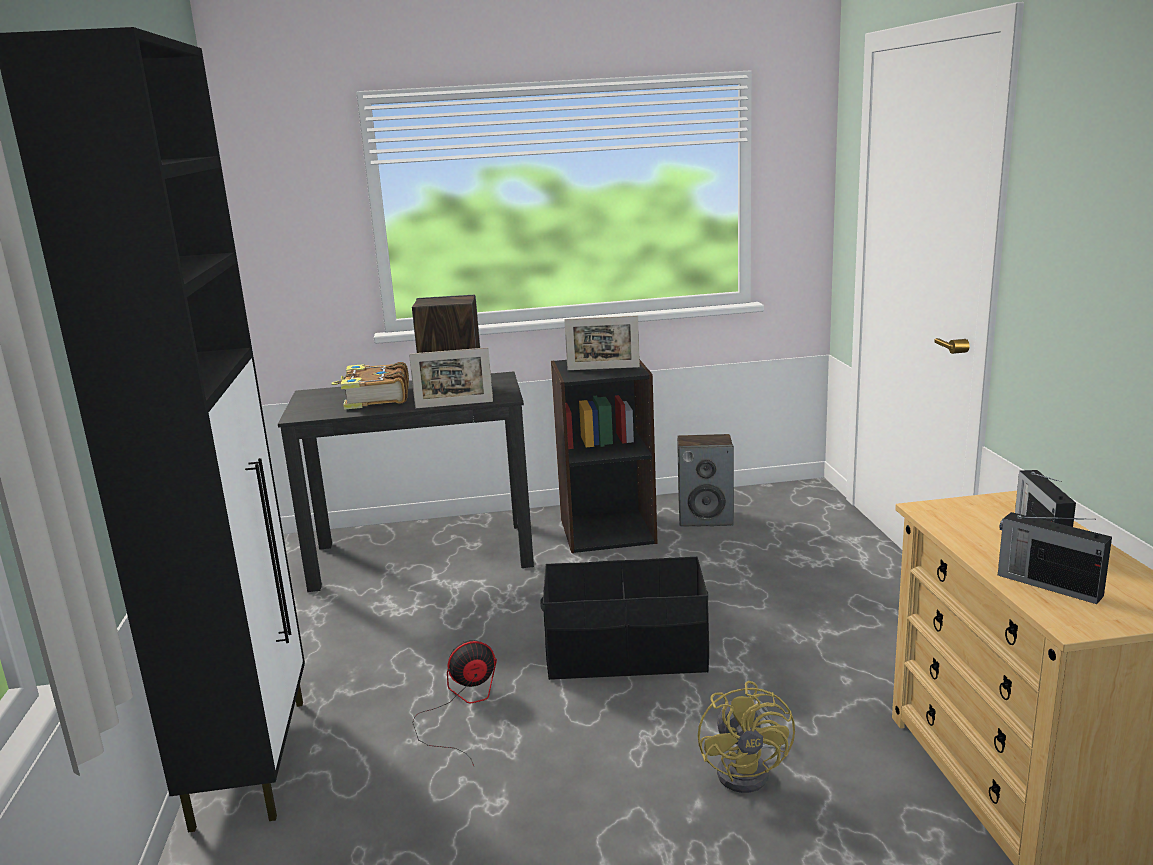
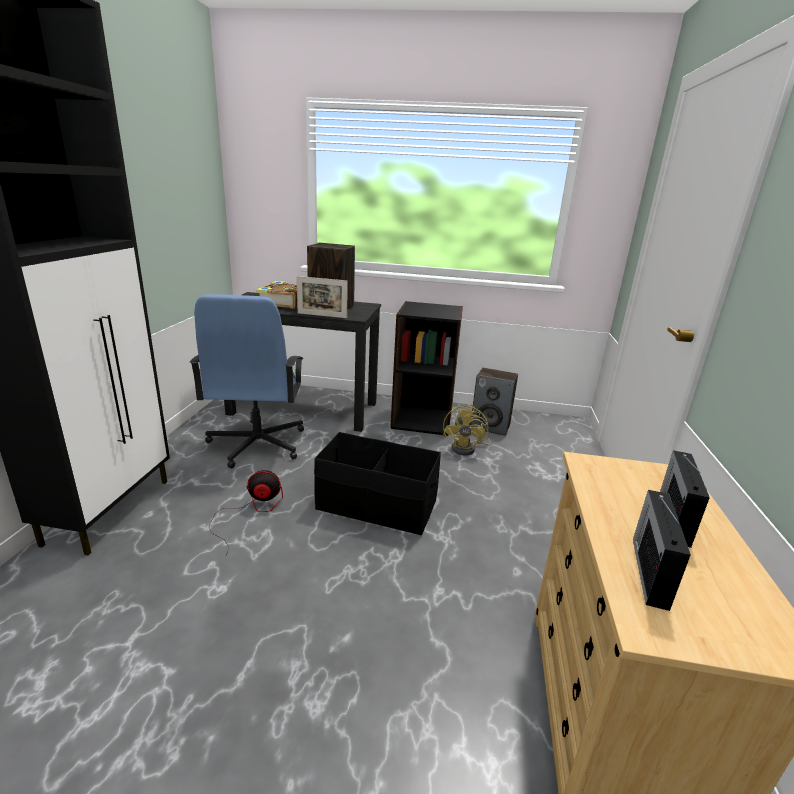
camera: 15 degrees right, 5 degrees up
picture frame [564,316,640,370] -> none
yellow fan [698,681,795,793] -> yellow fan moved to [443,404,490,456]
radio [998,512,1112,604] -> radio turned 45 degrees clockwise [633,490,691,611]
none -> blue office chair [190,294,304,468]

